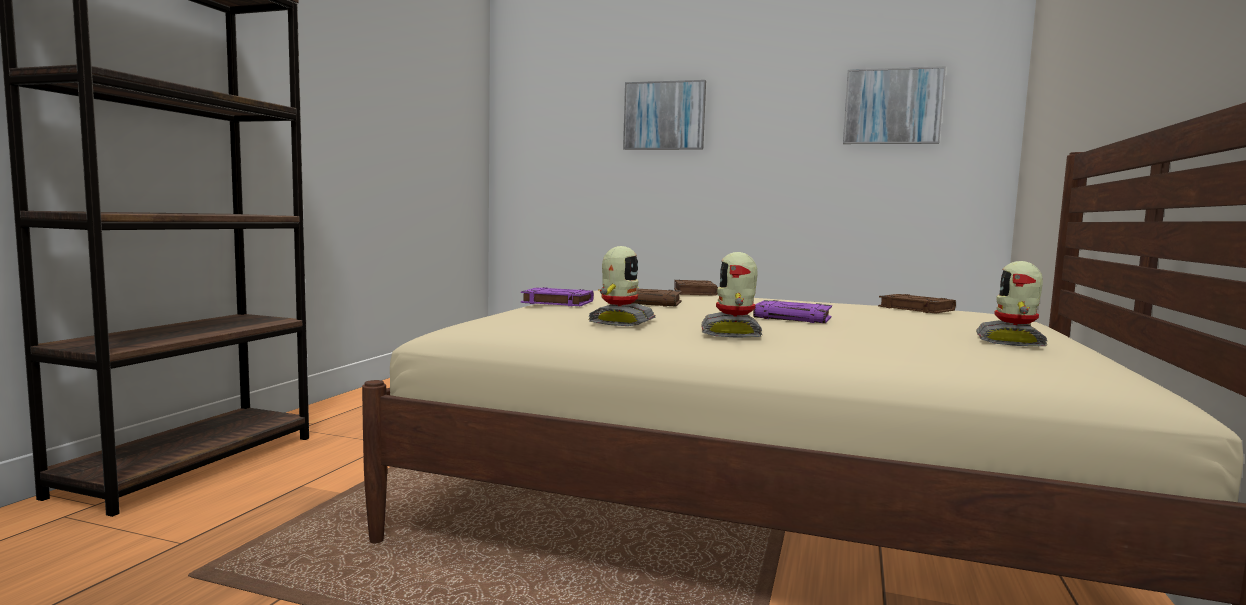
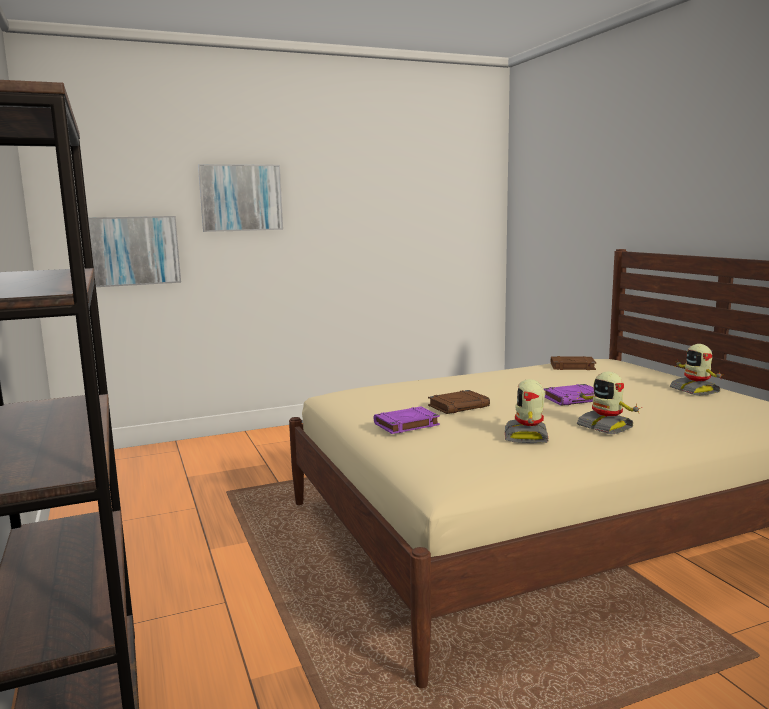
camera: 40 degrees left, 5 degrees up
toy robot [588,246,656,326] -> toy robot turned 150 degrees counterclockwise [505,379,549,443]
brown book [674,280,718,296] -> none
picture [843,66,946,144] -> picture moved to [88,216,181,287]

